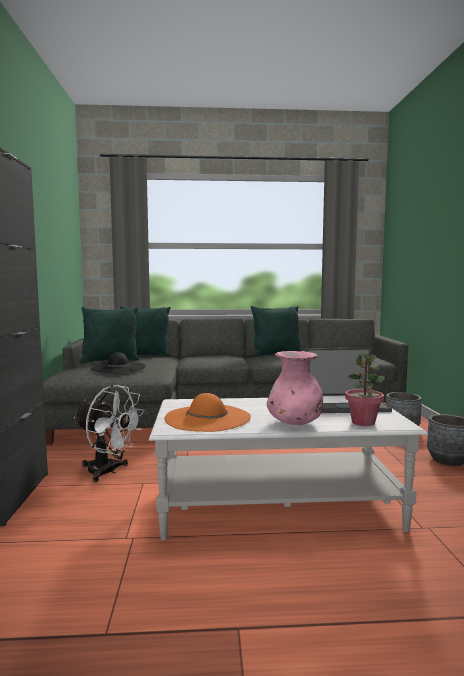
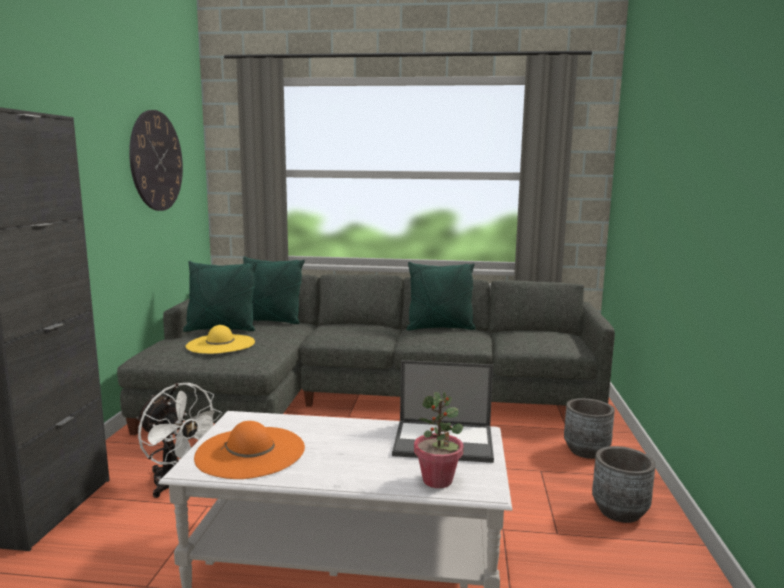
camera: 10 degrees right, 5 degrees up
black hat [91,352,146,373] -> yellow hat [185,325,255,354]
pink vase [266,351,323,425] -> none
none -> wall clock [129,110,183,211]

